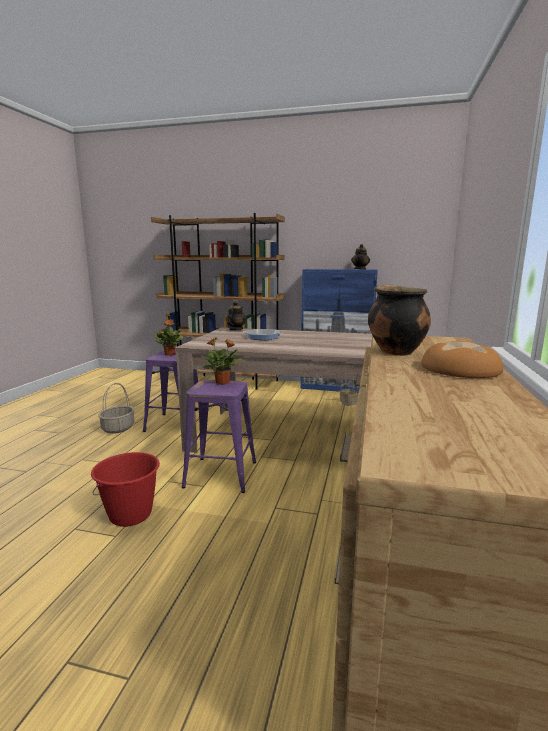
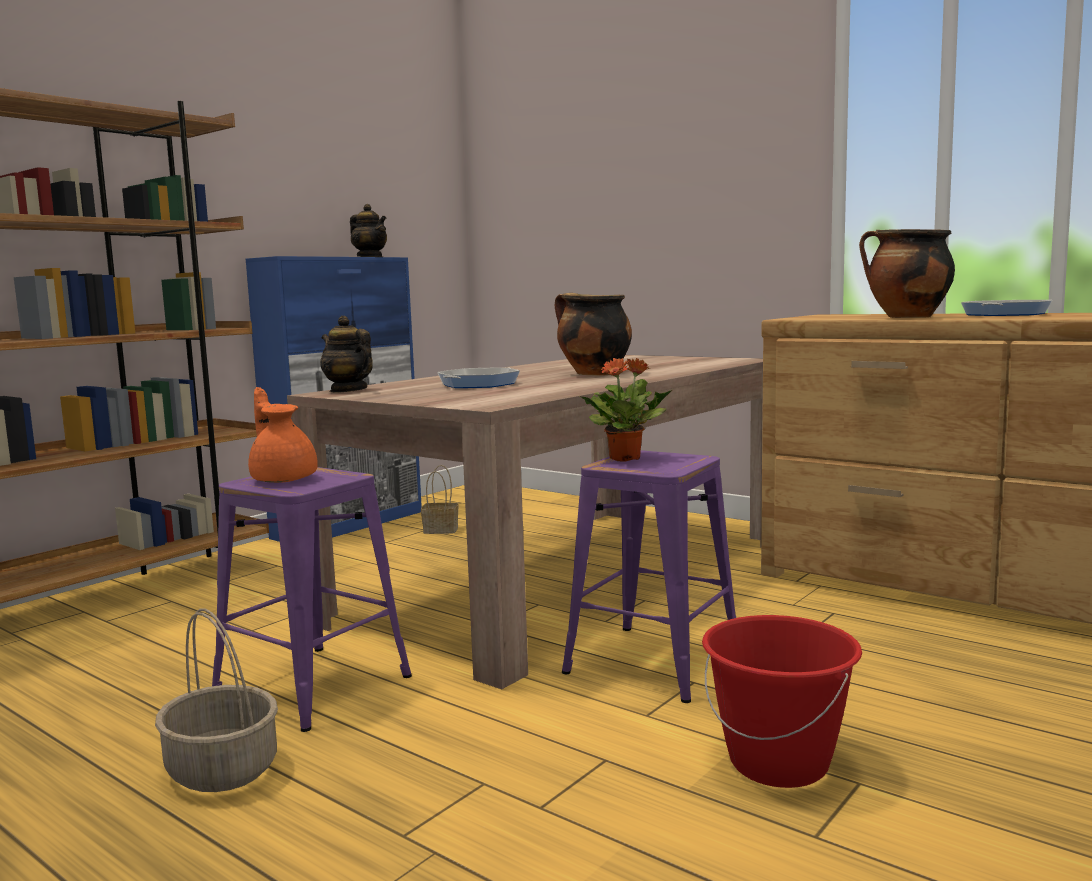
camera: 65 degrees left, 5 degrees down
potted plant [154,319,184,356] -> orange teapot [248,387,318,483]
bread [421,341,503,378] -> frying pan [961,300,1053,316]
none -> cooking pot [555,293,632,375]

